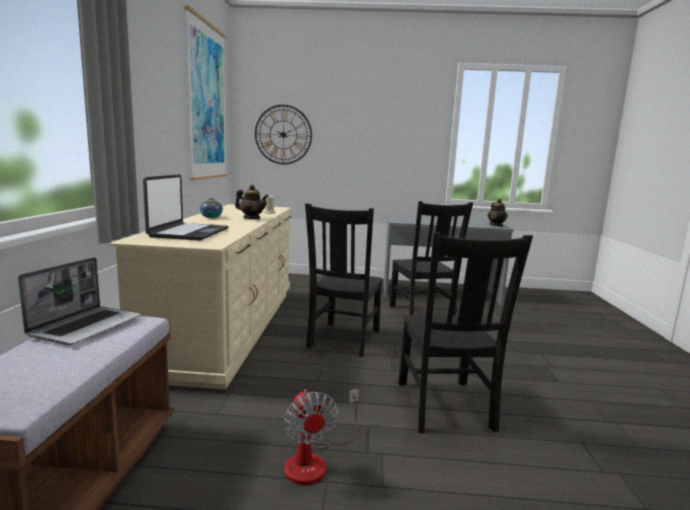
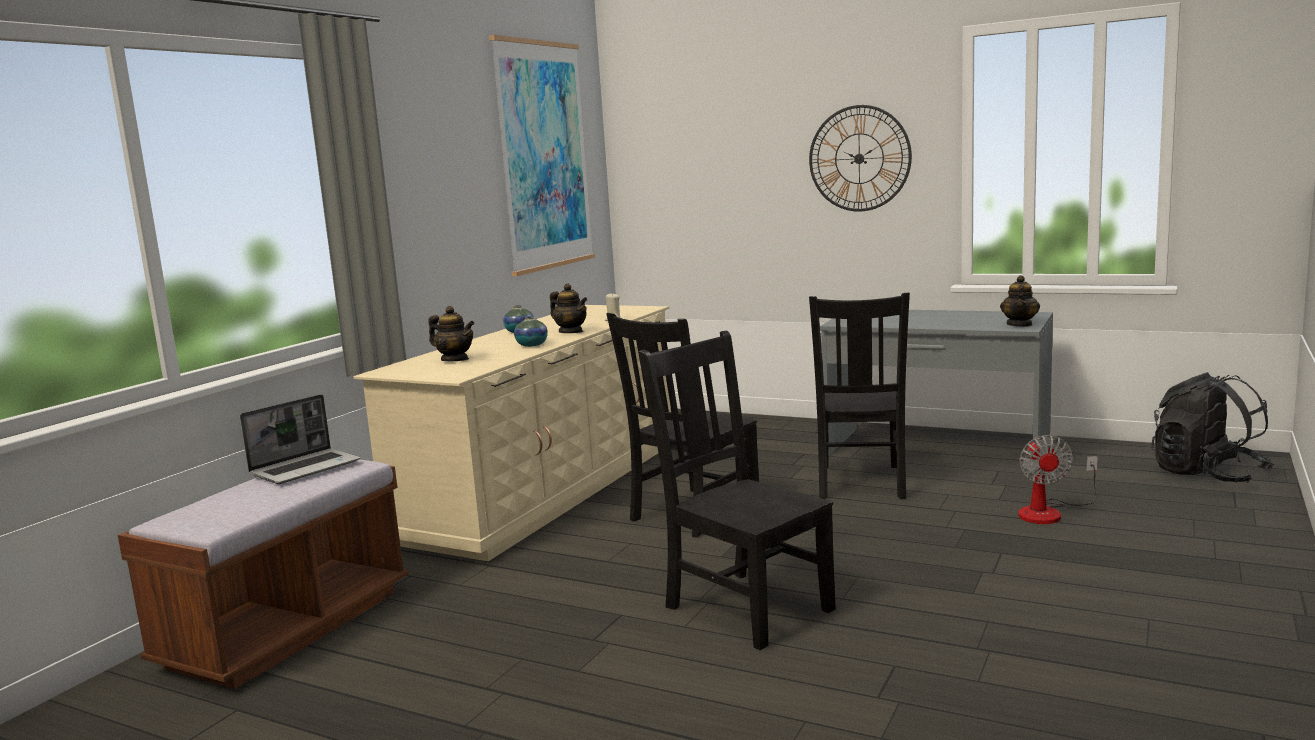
camera: 25 degrees right, 0 degrees up
laptop [143,174,229,240] -> teapot [428,306,474,361]
wall clock [255,105,312,164] -> wall clock moved to [809,105,912,212]
fan [284,389,359,485] -> fan moved to [1018,435,1098,524]
black chair [398,232,533,433] -> black chair turned 120 degrees clockwise [638,331,836,650]
none -> vase [514,316,548,347]
none -> black backpack [1151,372,1275,483]

